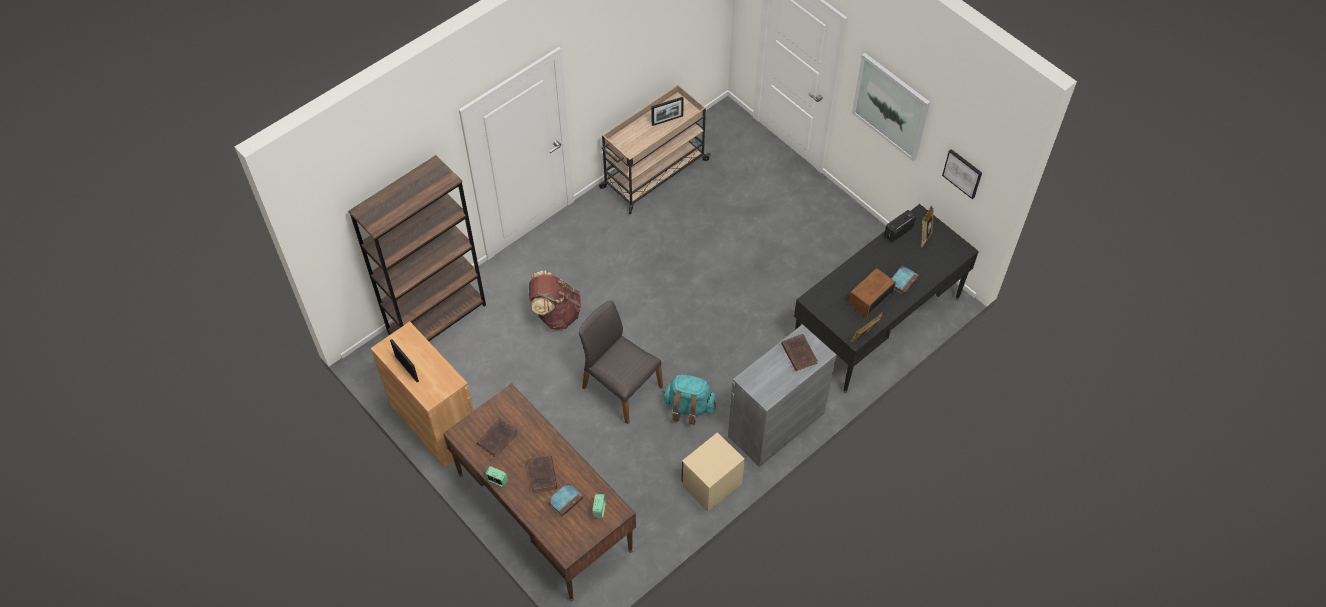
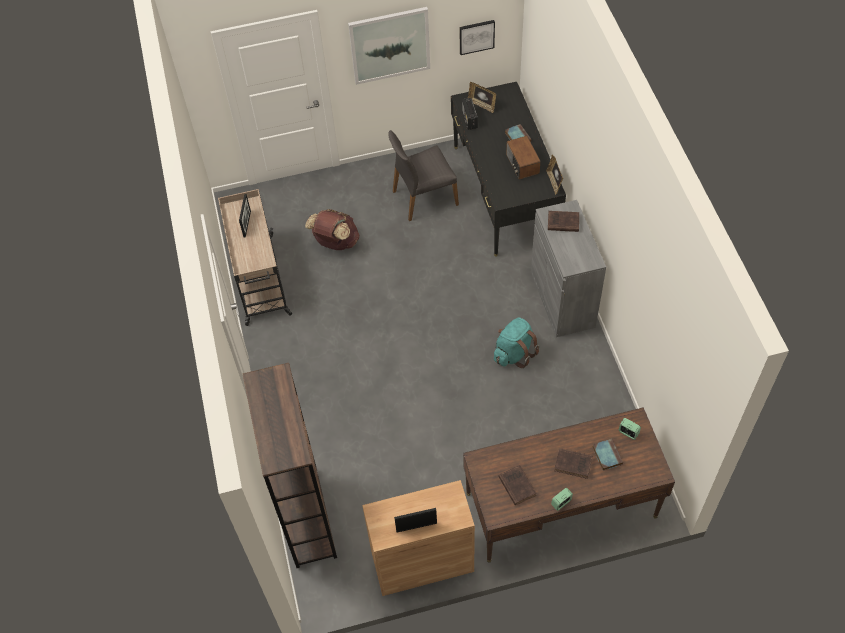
camera: 60 degrees left, 0 degrees up
brown backpack [529,271,581,330] -> brown backpack moved to [305,209,359,250]
grey chair [579,301,663,424] -> grey chair moved to [388,130,459,221]
beige nightstand [682,432,745,512] -> none

